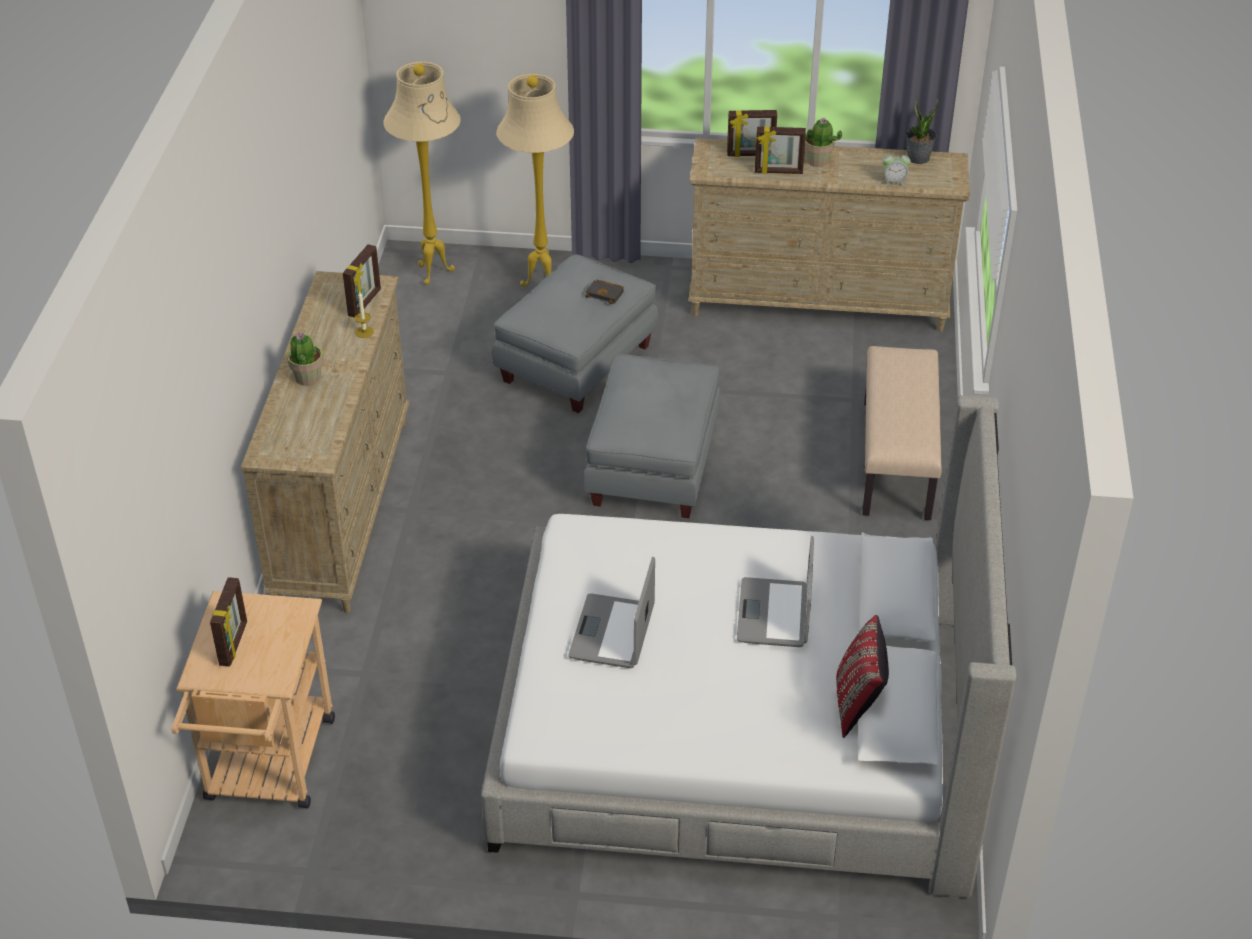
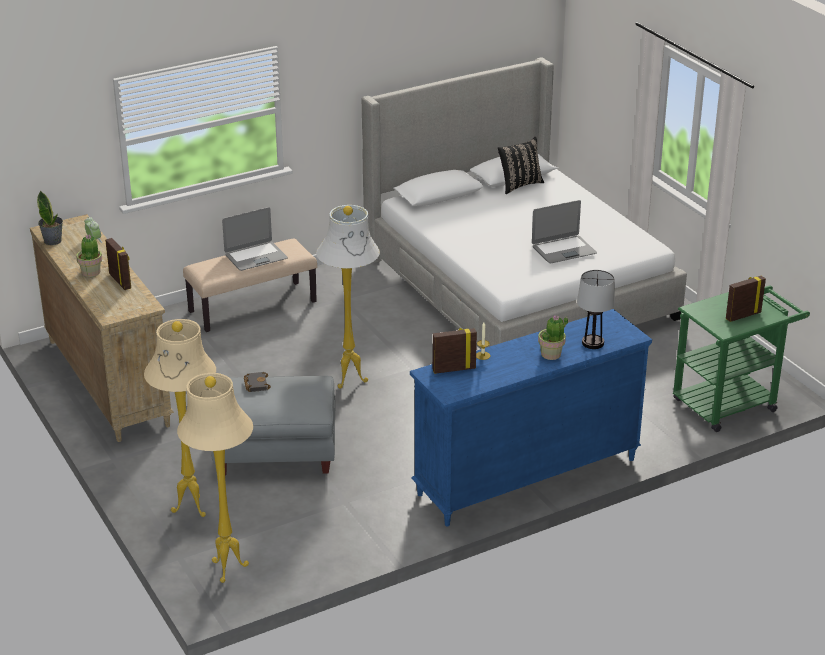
camera: 125 degrees left, 10 degrees down
beige cart [172,591,335,809] -> green cart [673,285,810,432]
beige dresser [241,271,410,613] -> blue dresser [410,309,652,527]
grey ottoman [584,354,720,518] -> white floor lamp [316,205,380,389]
picture frame [727,110,777,157] -> none
laptop [737,536,814,647] -> laptop moved to [222,207,288,271]
red pillow [836,615,889,738] -> black pillow [498,137,544,194]
none -> table lamp [577,270,615,349]

